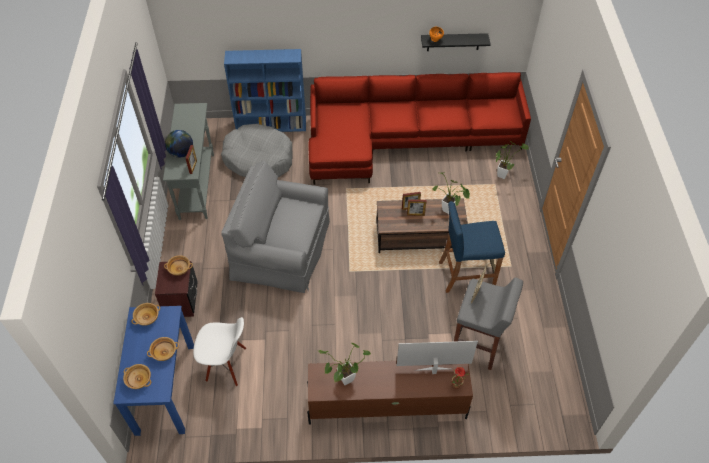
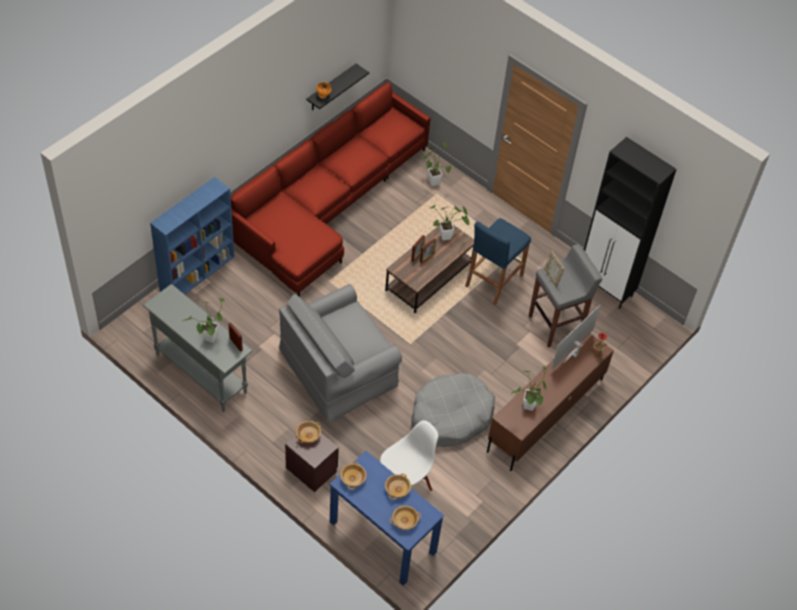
camera: 50 degrees left, 0 degrees up
globe [165,130,193,158] -> potted plant [183,298,224,343]
grey dog bed [221,124,292,177] -> grey dog bed moved to [411,373,495,447]
none -> black cabinet [584,137,677,309]

